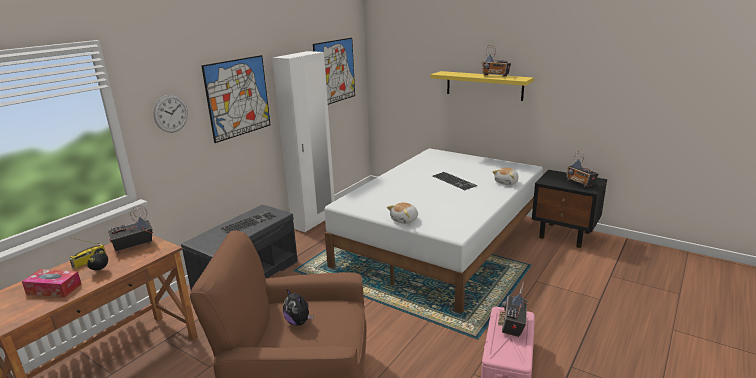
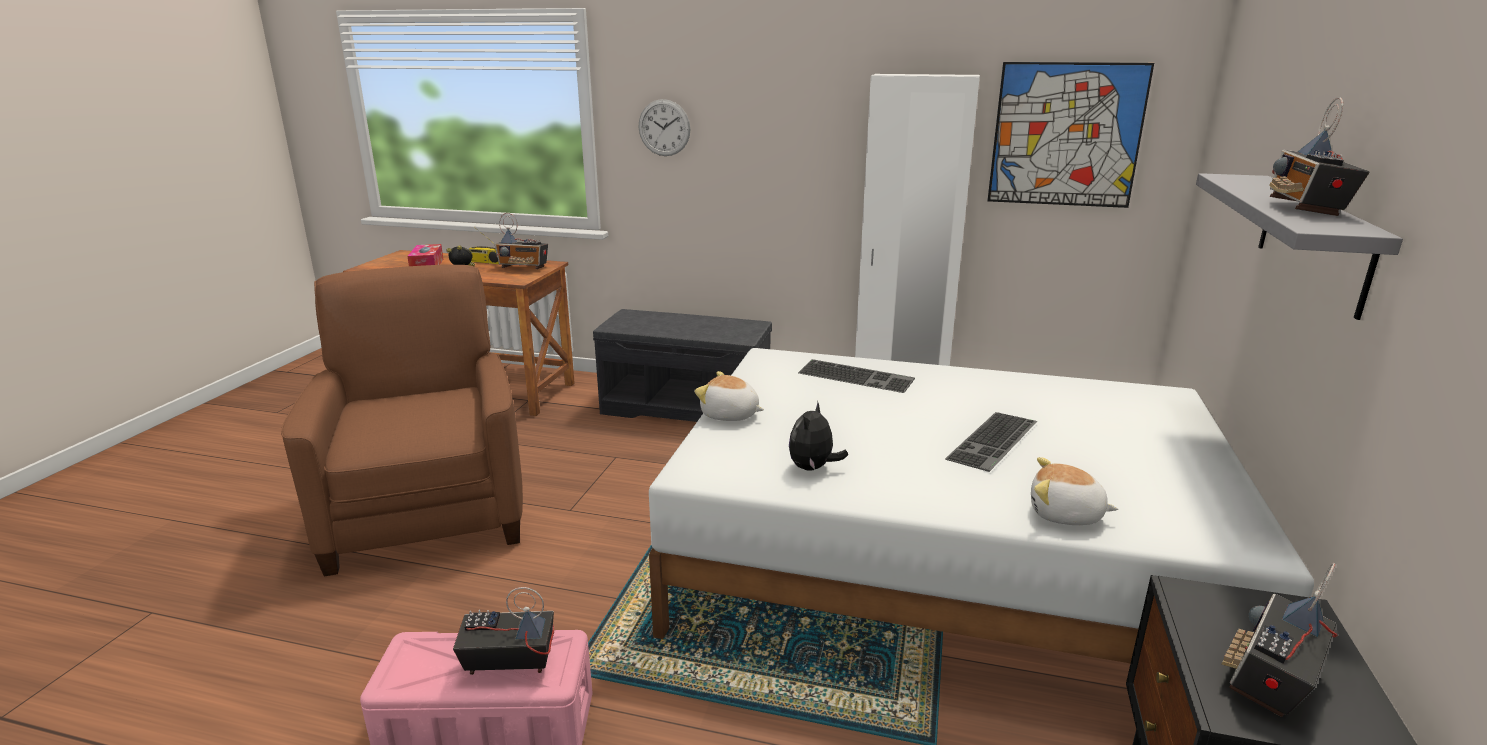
camera: 70 degrees right, 0 degrees up
radio [108,206,154,253] -> radio turned 150 degrees clockwise [495,213,548,269]
picture [201,55,271,143] -> none
keyboard [221,211,277,234] -> keyboard moved to [798,359,915,393]
plush toy [283,289,313,326] -> plush toy moved to [789,401,848,471]
yellow shelf [430,71,534,101] -> grey shelf [1196,173,1403,320]

